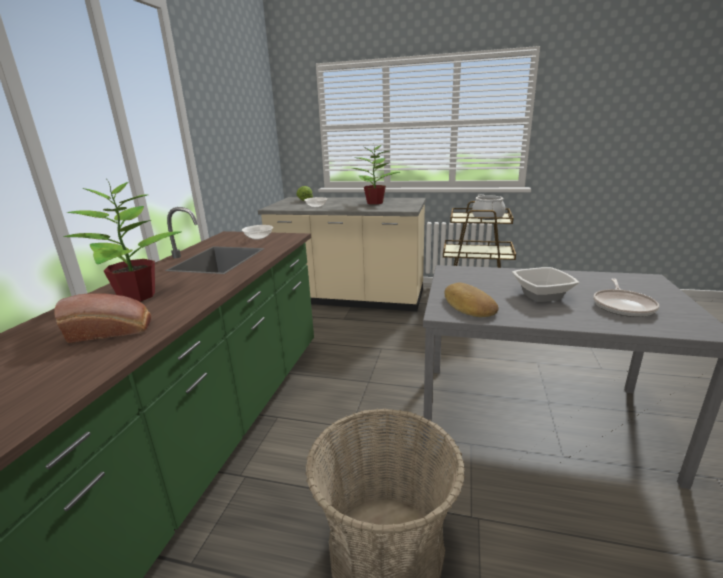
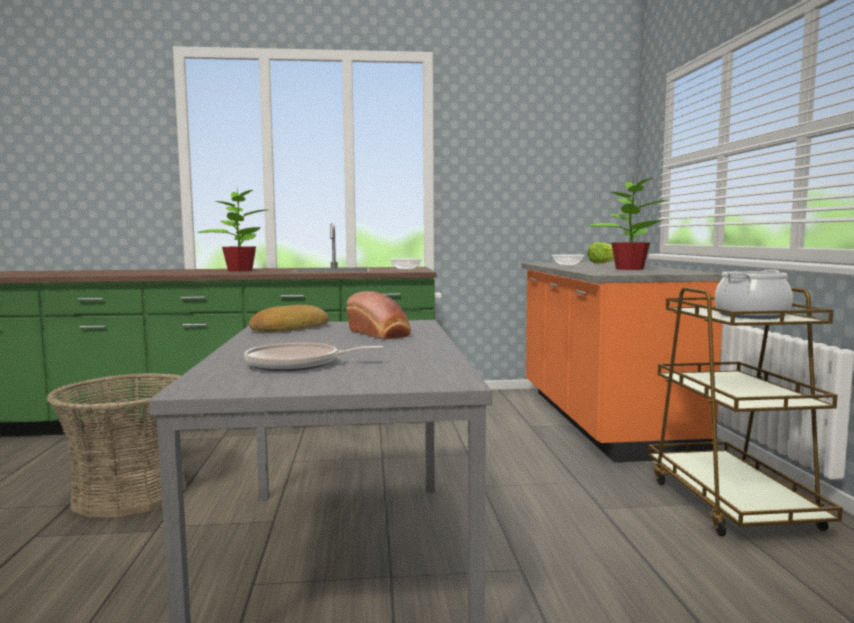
camera: 70 degrees right, 15 degrees down
bread [54,293,151,343] -> bread moved to [346,291,411,340]
beige counter [258,197,426,311] -> orange counter [521,262,723,462]
bowl [512,267,580,302] -> none

